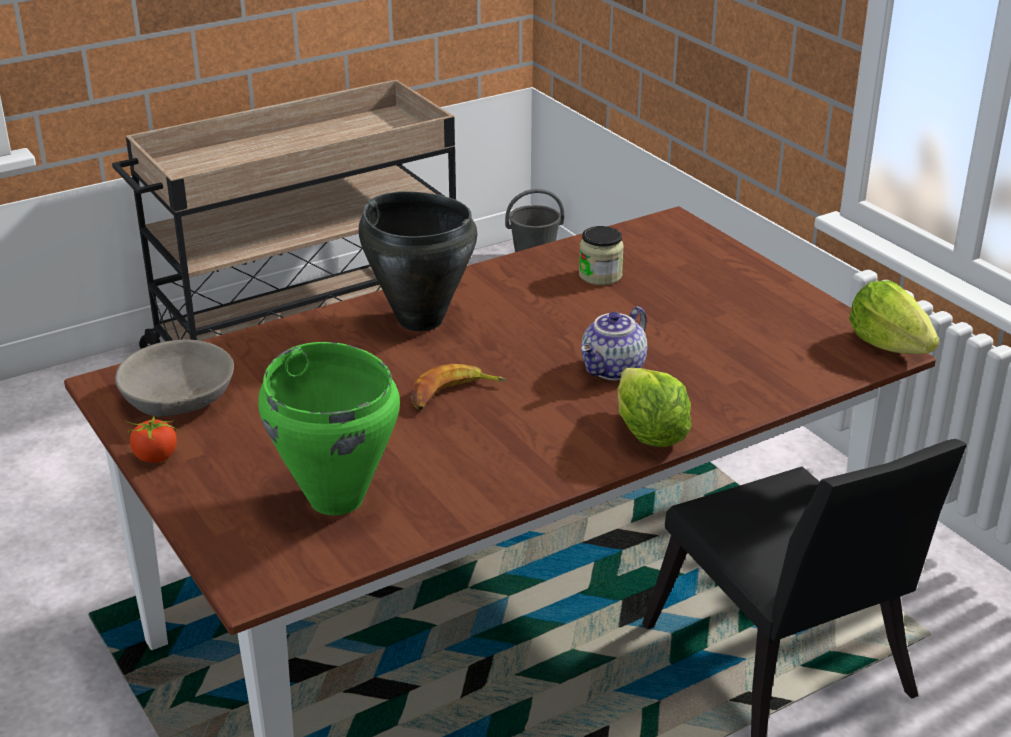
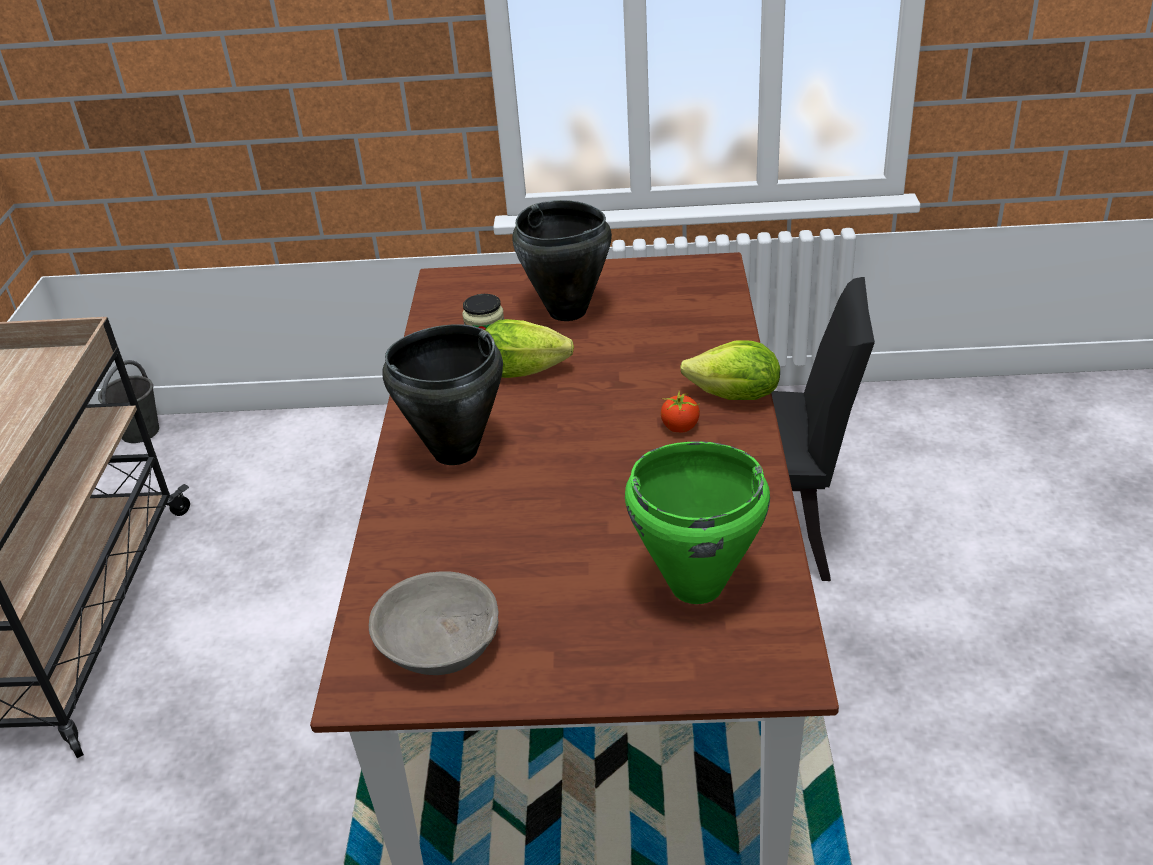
camera: 55 degrees left, 5 degrees up
tomato [126,415,177,463] -> tomato moved to [661,391,700,433]
banana [410,364,506,410] -> none
teapot [581,306,647,380] -> none
lettuce [849,280,939,354] -> lettuce moved to [485,319,574,378]
none -> black cooking pot [512,200,612,321]

